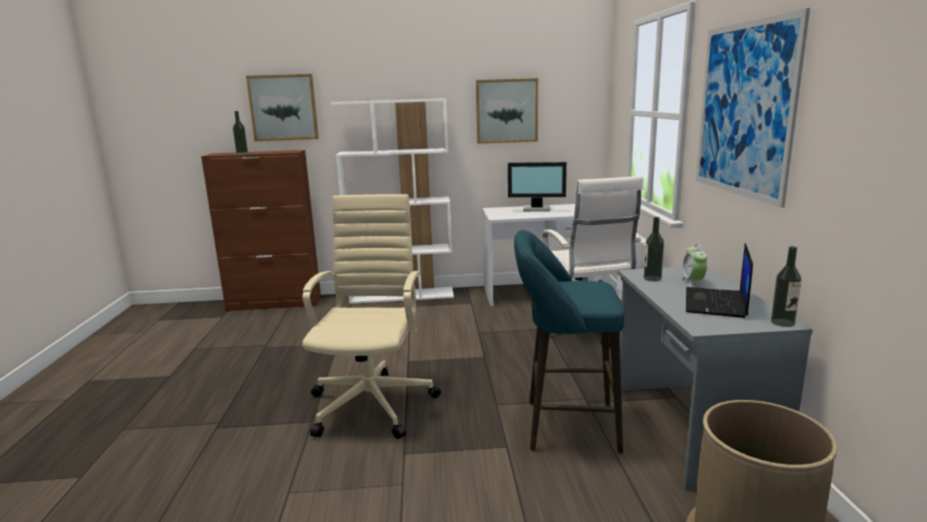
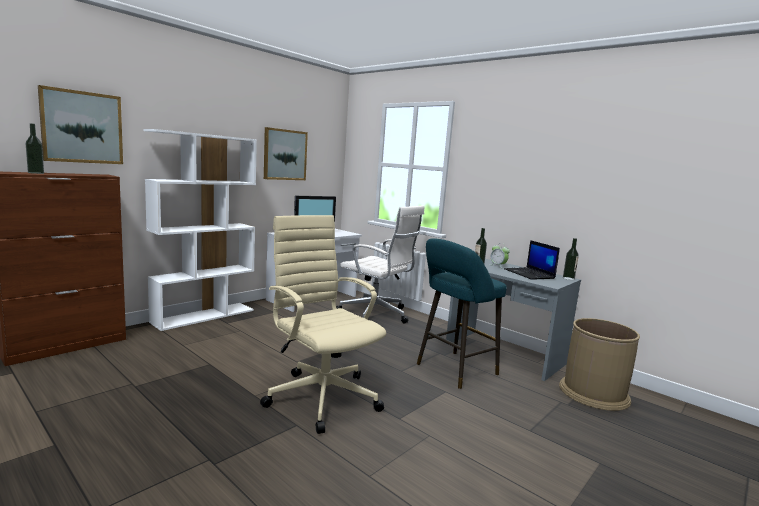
camera: 45 degrees left, 5 degrees down
picture [696,8,810,208] -> none

